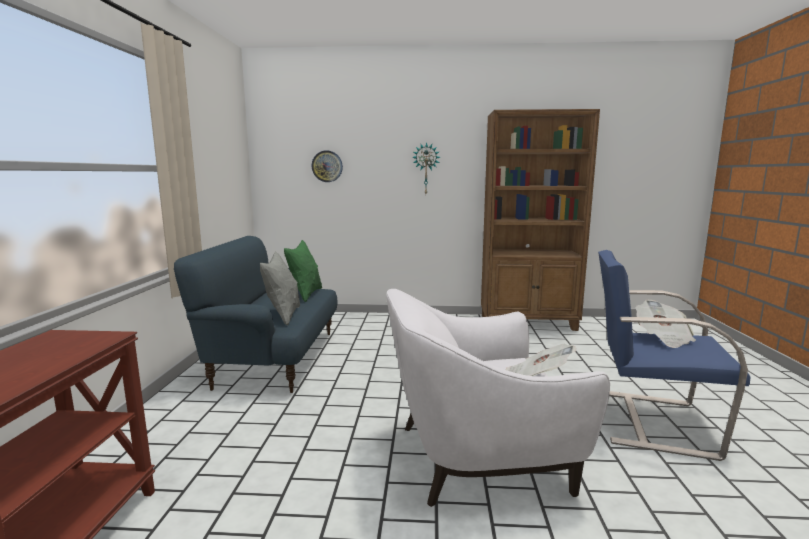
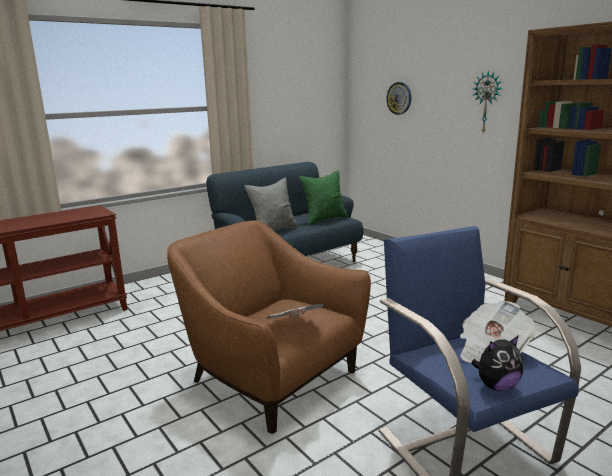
camera: 50 degrees right, 5 degrees up
white armchair [386,289,610,507] -> brown armchair [167,220,371,434]
none -> plush toy [471,335,523,391]

